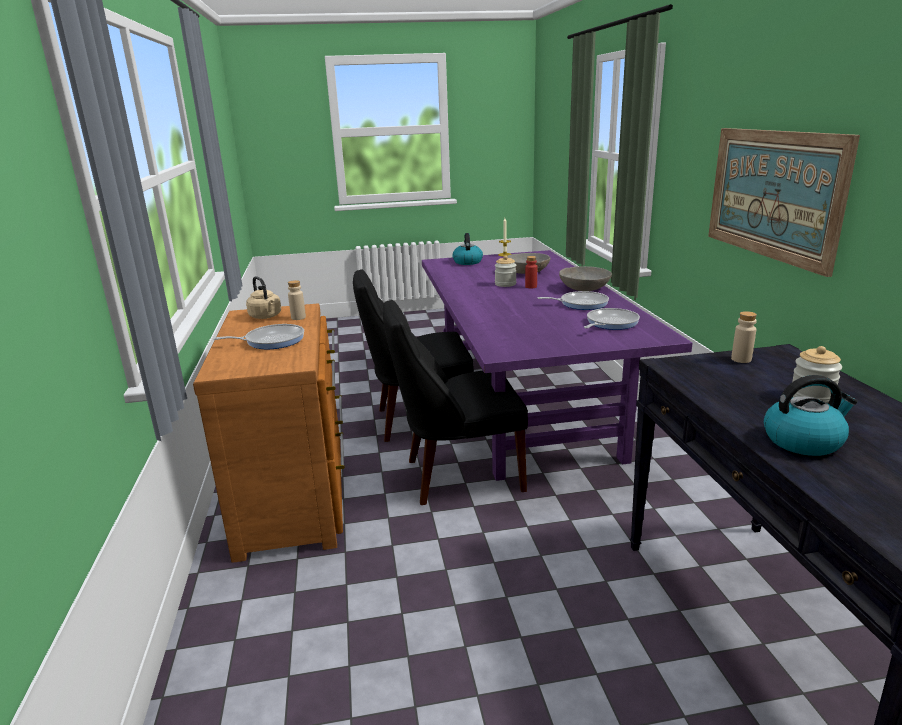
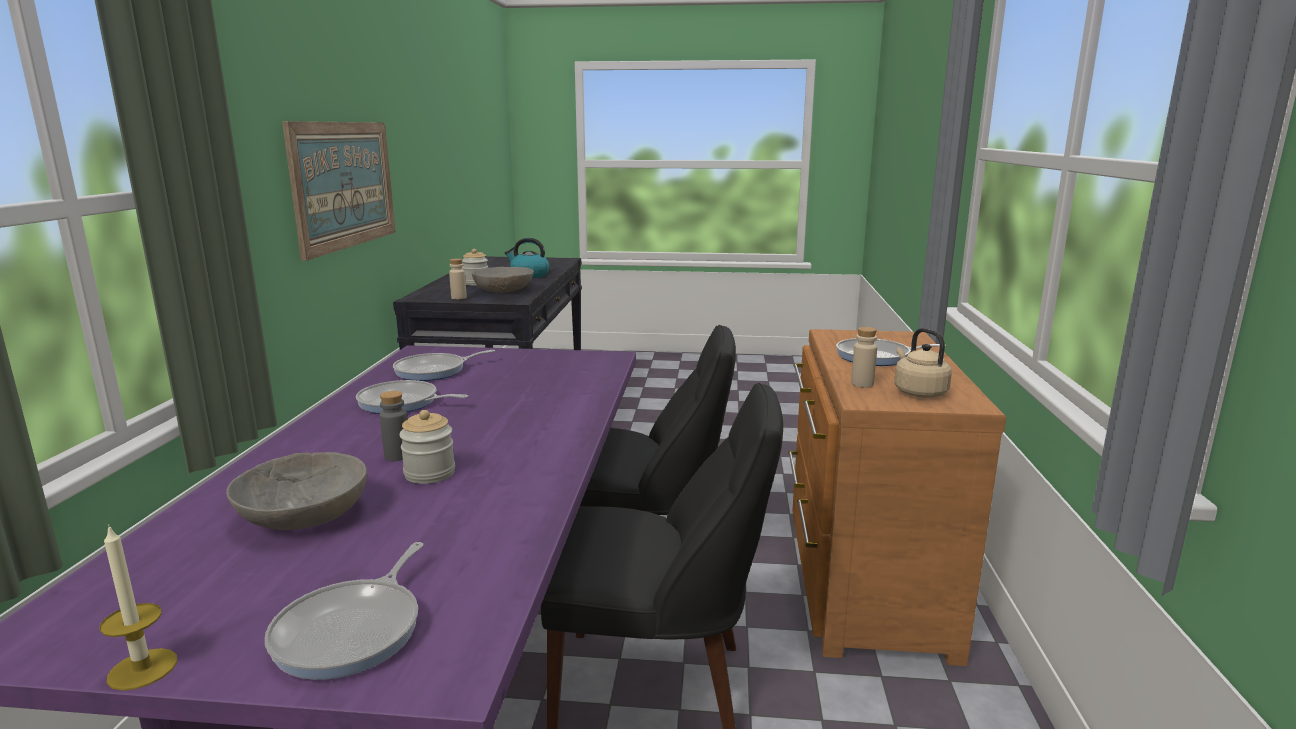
camera: 165 degrees left, 5 degrees down
kettle [452,233,483,265] -> frying pan [265,542,423,680]
red bottle [525,256,537,288] -> grey bottle [380,391,408,461]
grey bowl [559,266,612,291] -> grey bowl moved to [472,267,534,293]

